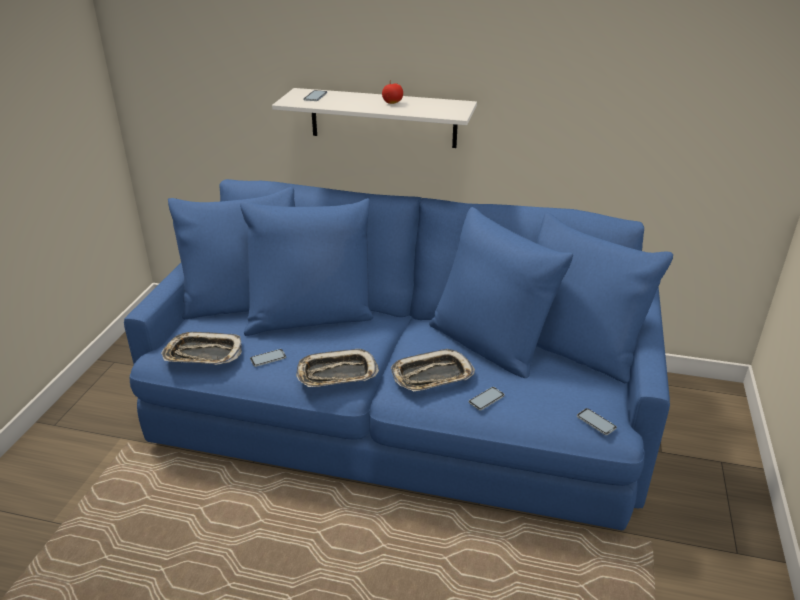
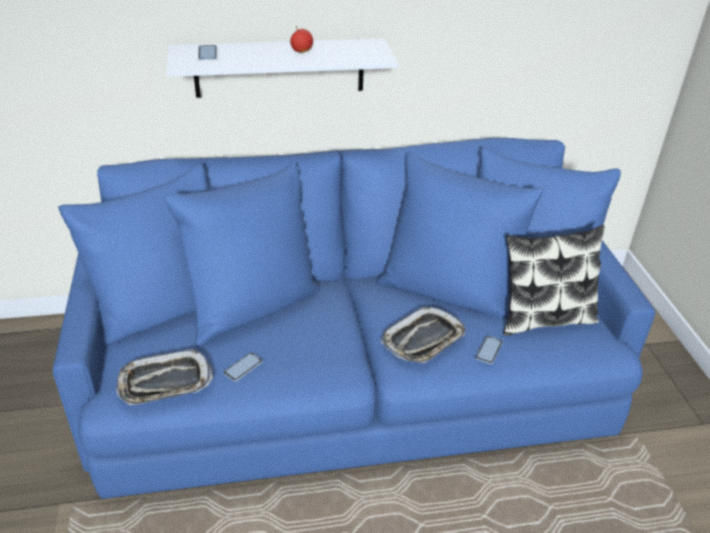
camera: 25 degrees left, 5 degrees up
tray [296,349,379,387] -> none
phone [577,408,617,435] -> none
none -> pillow [503,225,605,336]

